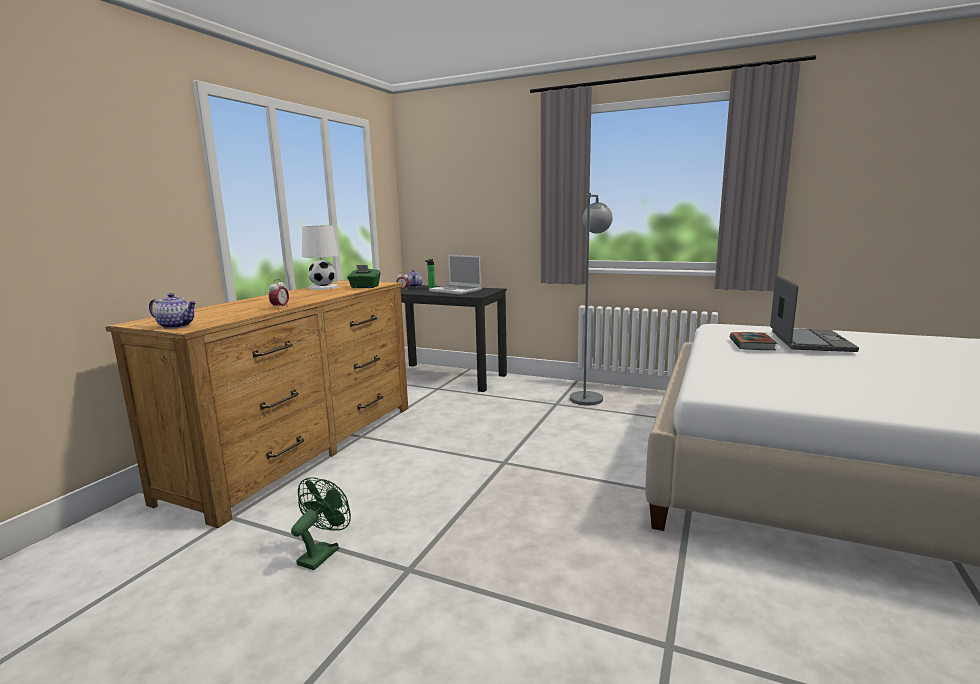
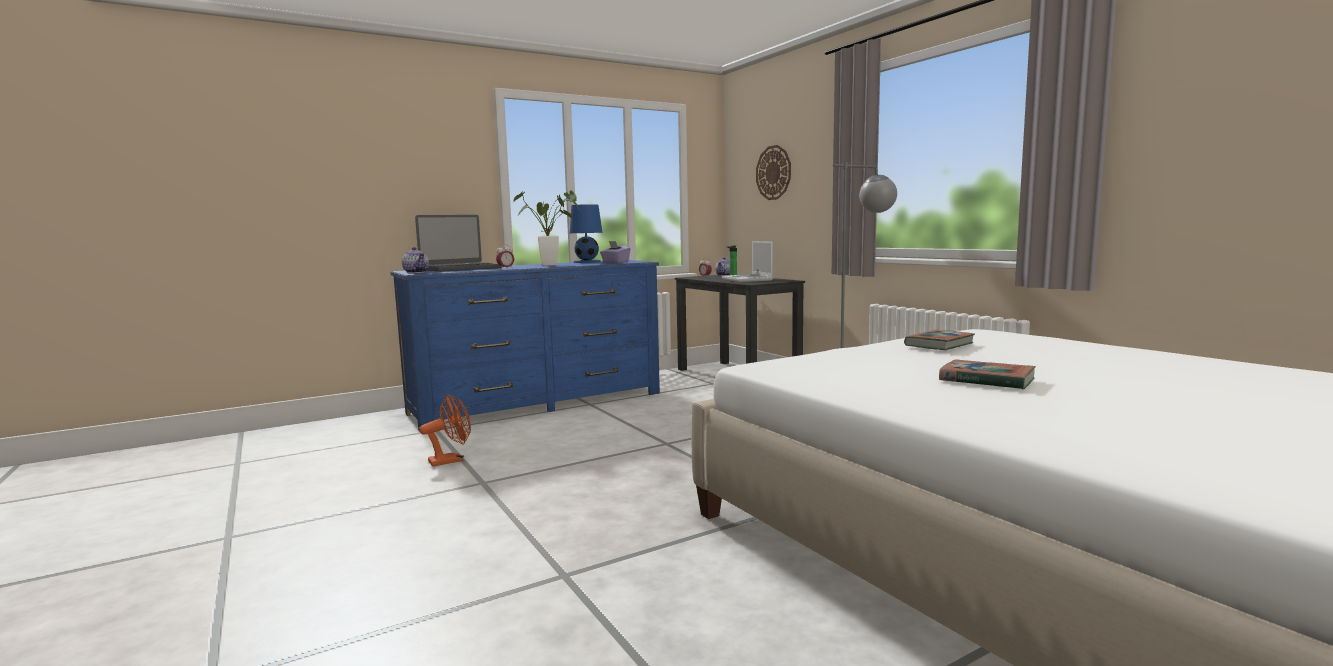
camera: 35 degrees right, 5 degrees down
brown dresser [105,280,408,528] -> blue dresser [390,260,660,430]
green fan [291,477,351,570] -> orange fan [419,394,471,467]
white table lamp [302,225,339,290] -> blue table lamp [570,204,602,263]
green tissue box [347,265,381,288] -> purple tissue box [600,241,630,263]
laptop [770,275,859,352] -> laptop moved to [415,215,502,272]
none -> potted plant [514,190,580,266]
none -> wall clock [756,145,791,200]
none -> book [939,359,1036,390]

